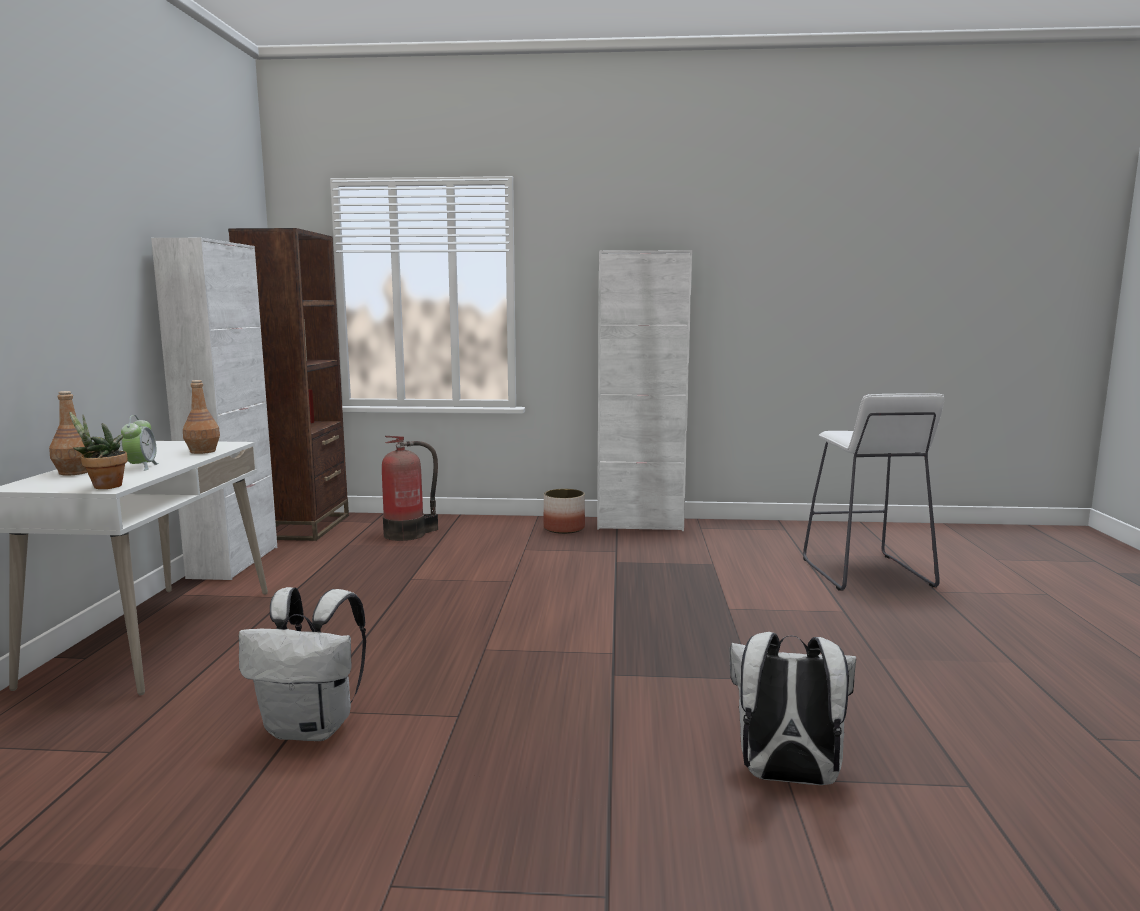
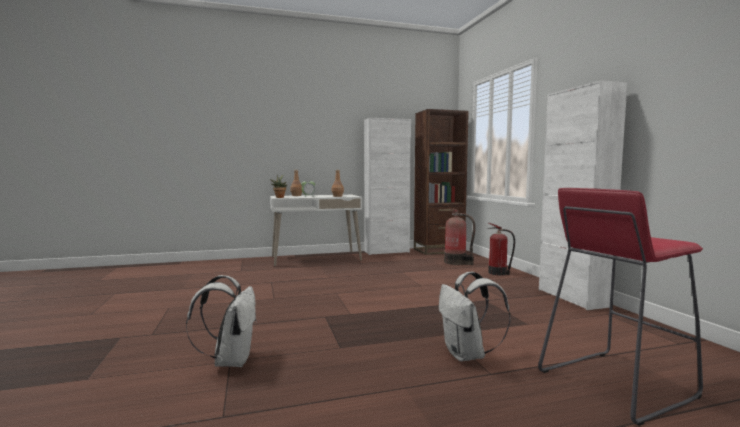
camera: 70 degrees right, 5 degrees down
white backpack [239,587,366,741] -> white backpack moved to [439,271,511,362]
planter [544,489,585,534] -> none
white stool [803,393,945,591] -> red stool [538,188,703,426]
none -> fire extinguisher [488,223,515,276]

